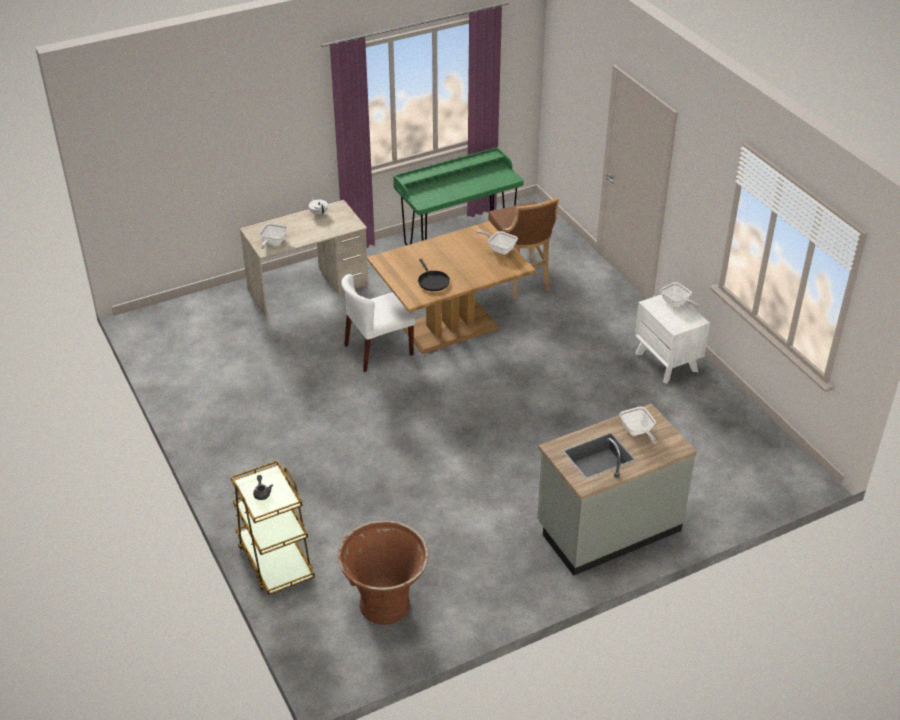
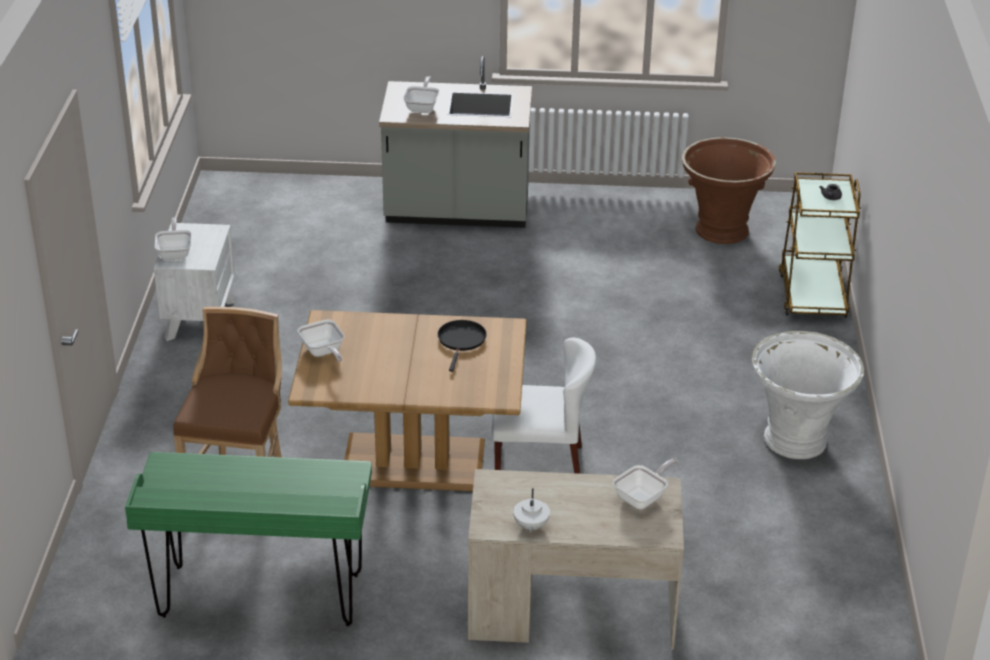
camera: 150 degrees left, 5 degrees down
none -> white planter [752,331,864,459]

